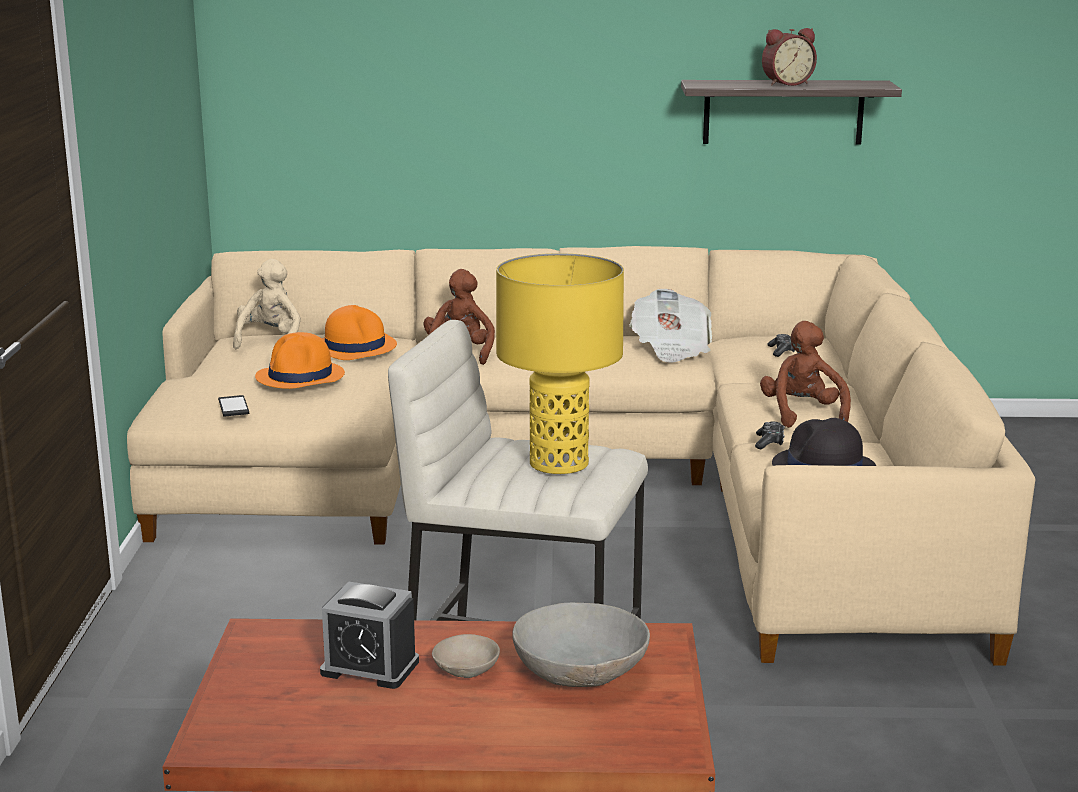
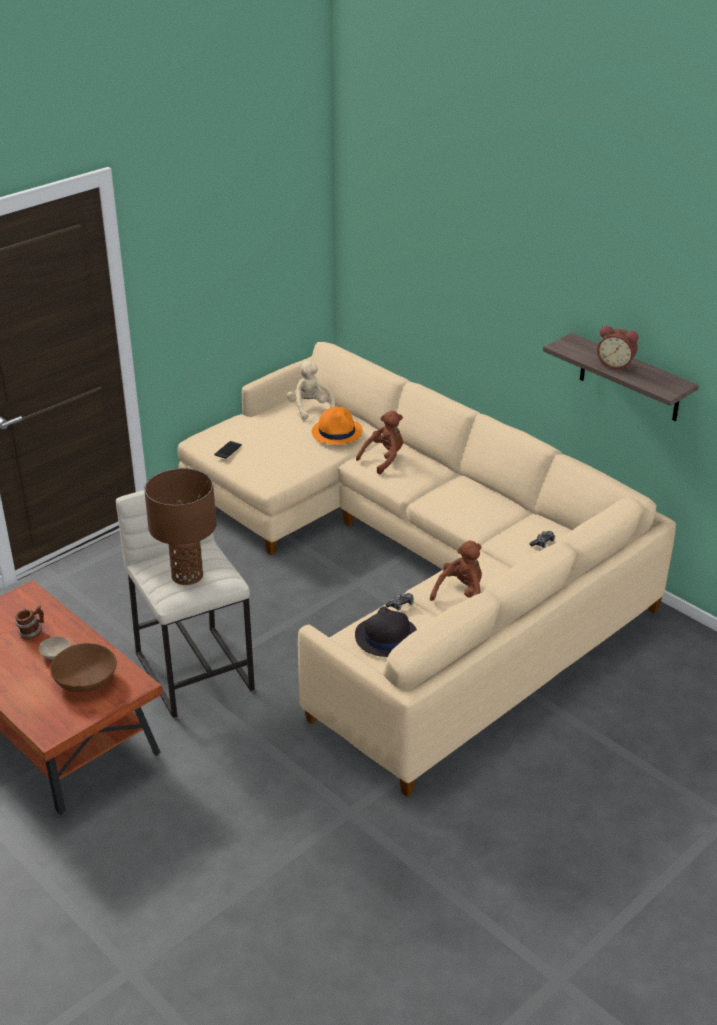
camera: 45 degrees right, 15 degrees up
beige plush toy [233,259,301,349] -> beige plush toy turned 75 degrees counterclockwise [287,361,335,421]
orange hat [255,332,345,389] -> none
alarm clock [320,581,419,689] -> mug [15,606,44,639]
yellow table lamp [496,253,624,474] -> brown table lamp [144,468,217,585]
grey bowl [512,603,650,687] -> brown bowl [50,643,117,692]
newspaper [630,289,712,363] -> none

